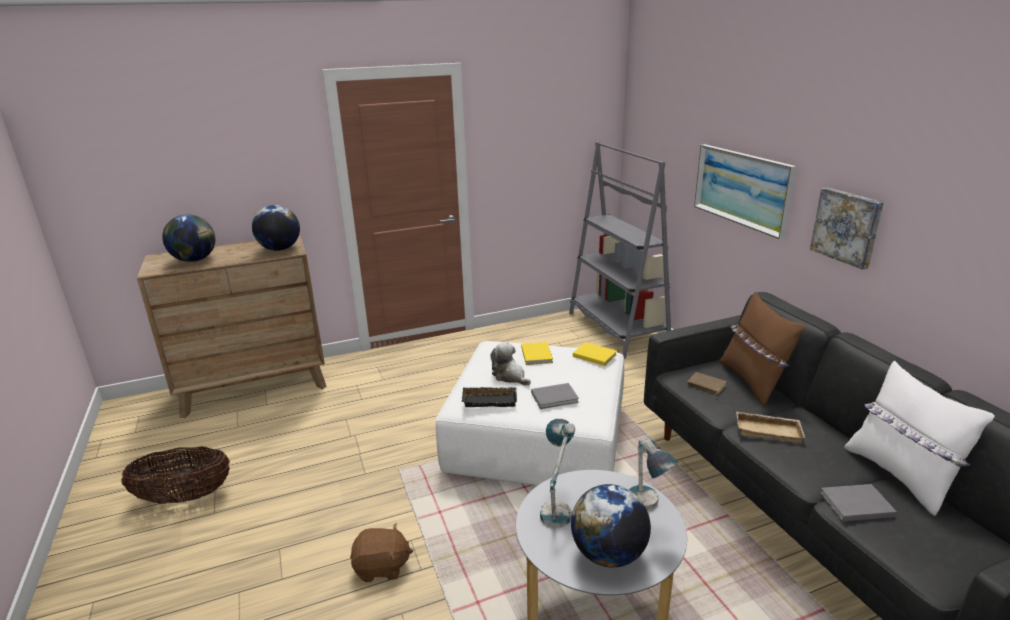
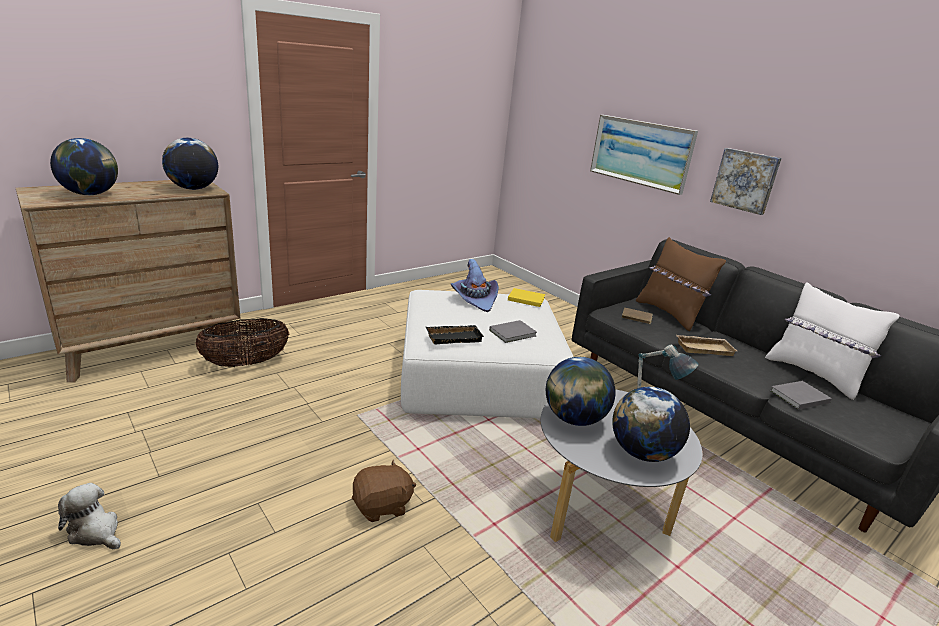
camera: 20 degrees left, 0 degrees up
basket [121,446,230,504] -> basket moved to [195,318,289,367]
plush toy [490,343,531,386] -> plush toy moved to [58,483,121,549]
yellow book [521,342,553,365] -> purple hat [451,259,499,312]
table lamp [540,419,575,528] -> globe [546,357,616,426]
grey bookcase [569,142,671,359] -> none

